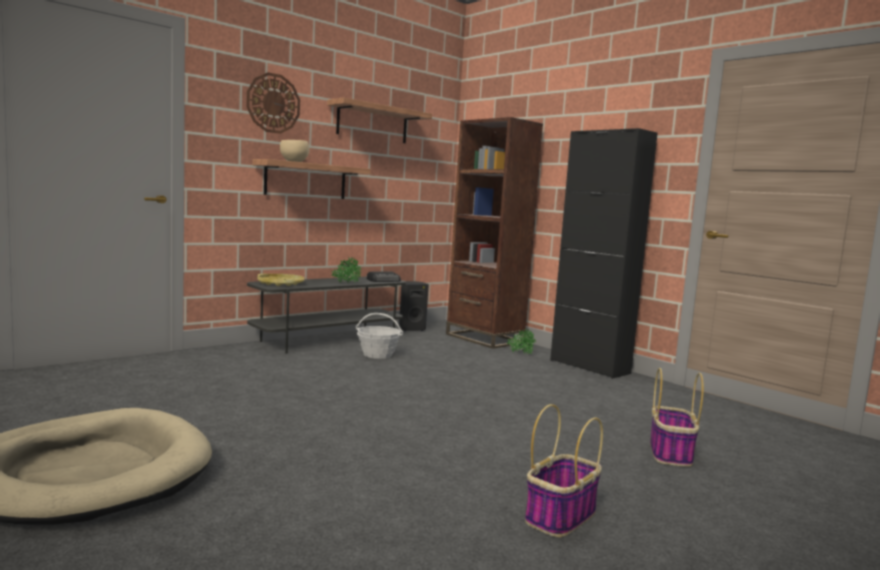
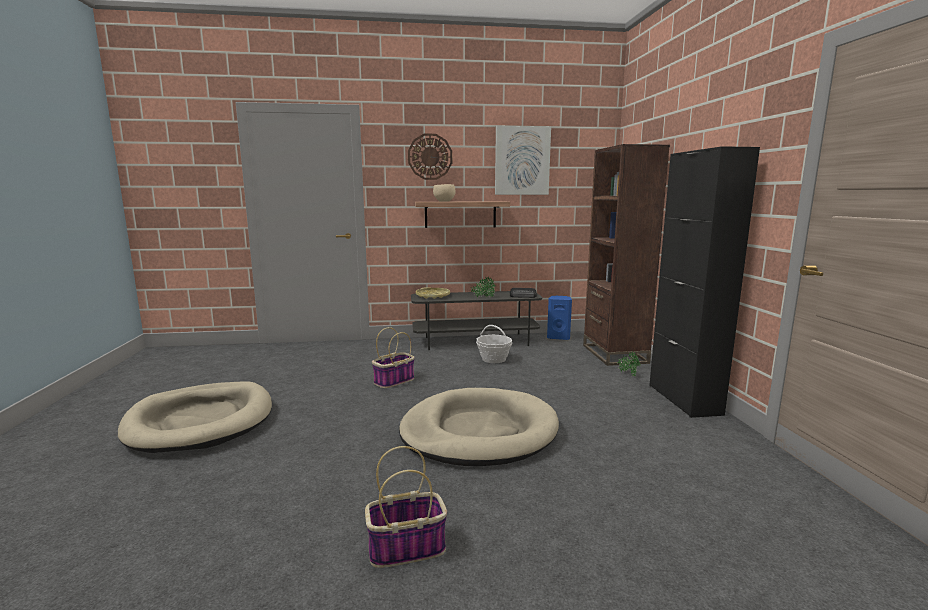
camera: 35 degrees right, 5 degrees up
shelf [327,97,432,143] -> picture [495,126,551,195]
black speaker [399,281,429,331] -> blue speaker [547,296,572,340]
basket [650,368,704,467] -> basket moved to [372,327,415,388]
none -> beige dog bed [399,388,559,466]

